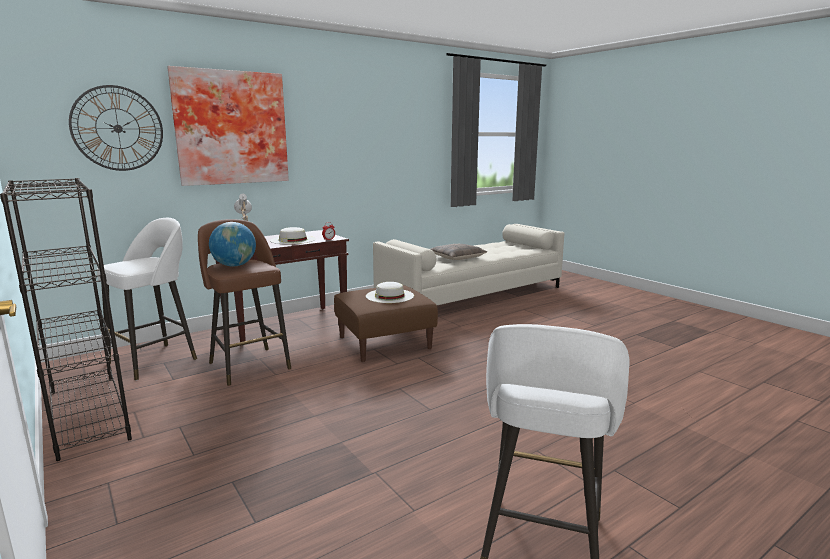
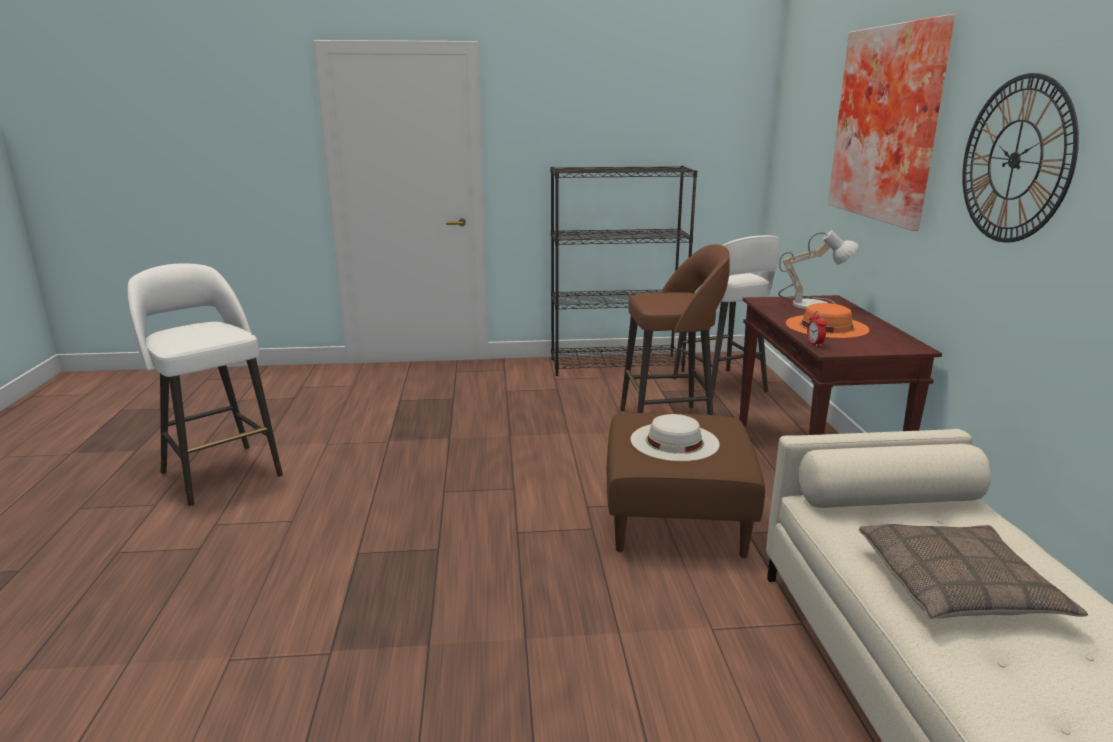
camera: 120 degrees right, 5 degrees up
wall clock [69,85,163,171] -> wall clock moved to [962,73,1079,243]
globe [209,222,256,267] -> none
white hat [270,227,316,244] -> orange hat [786,303,869,338]

